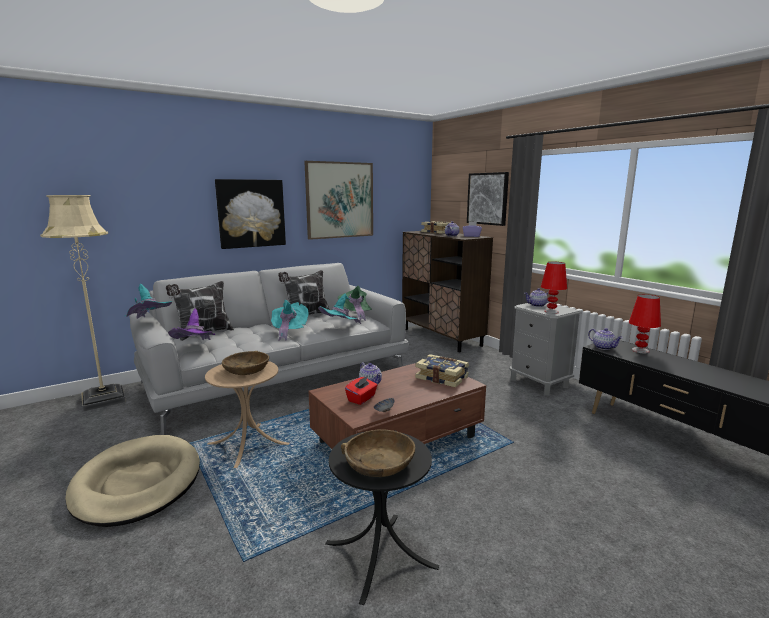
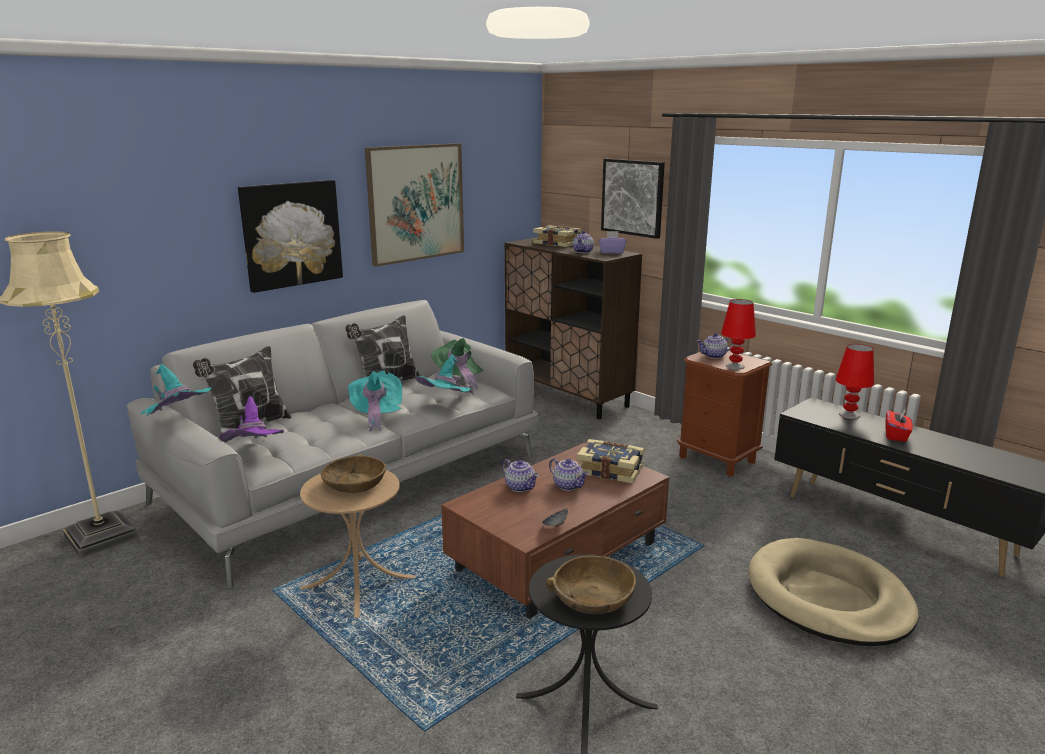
camera: 10 degrees left, 5 degrees up
beige dog bed [65,435,200,527] -> beige dog bed moved to [748,538,919,646]
red tissue box [345,376,378,405] -> red tissue box moved to [885,409,913,442]
grey nightstand [509,303,581,395] -> brown nightstand [677,351,772,476]
teapot [588,328,623,350] -> teapot moved to [549,458,589,491]

